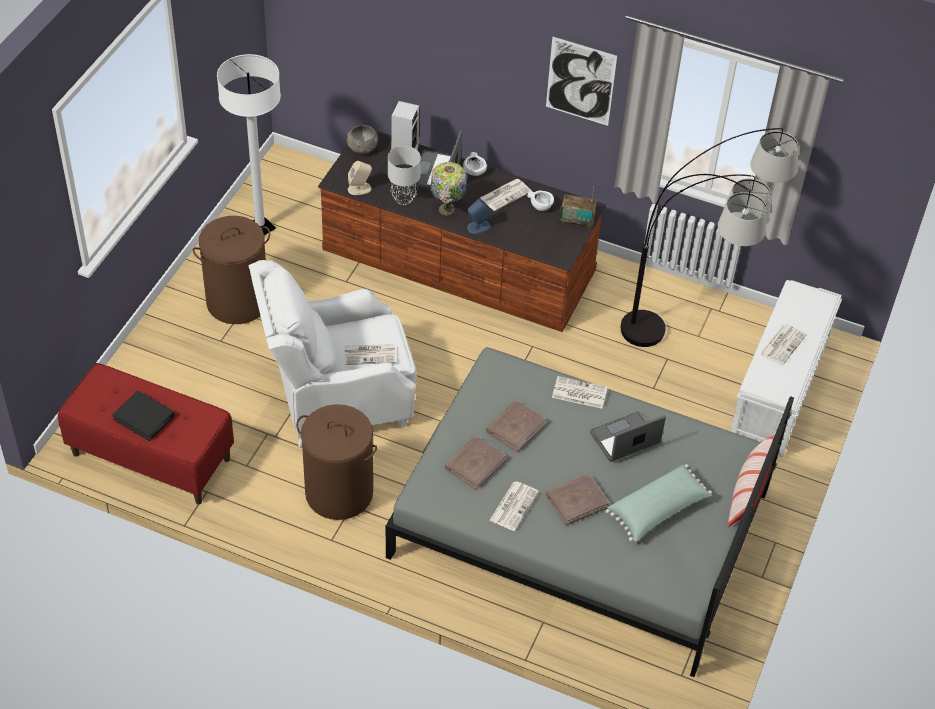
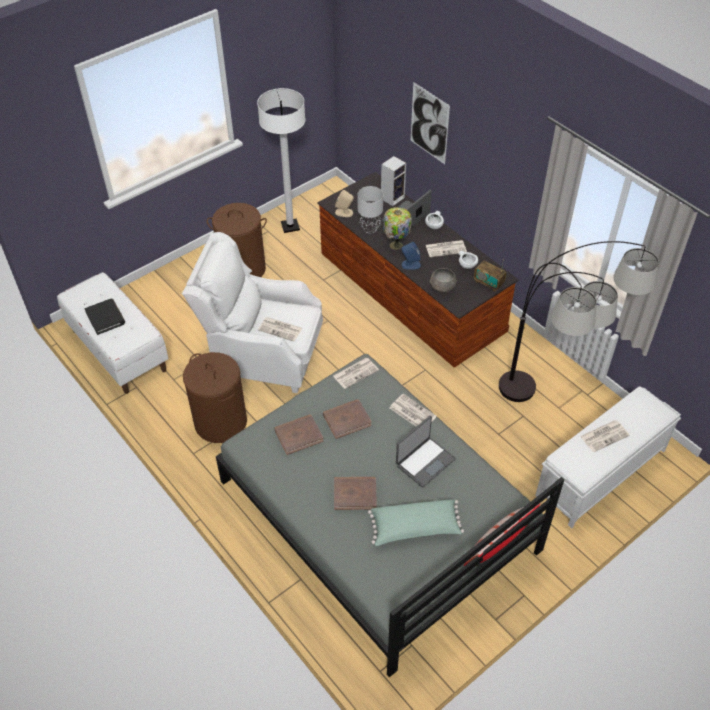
camera: 30 degrees right, 0 degrees up
red bench [58,363,234,505] -> white bench [57,272,169,394]
grey bowl [347,125,378,154] -> grey bowl moved to [430,268,457,293]
newspaper [489,482,539,531] -> newspaper moved to [333,358,379,389]
picture [546,37,617,126] -> picture moved to [411,82,450,164]
laptop [590,412,666,462] -> laptop turned 135 degrees clockwise [396,415,456,488]

